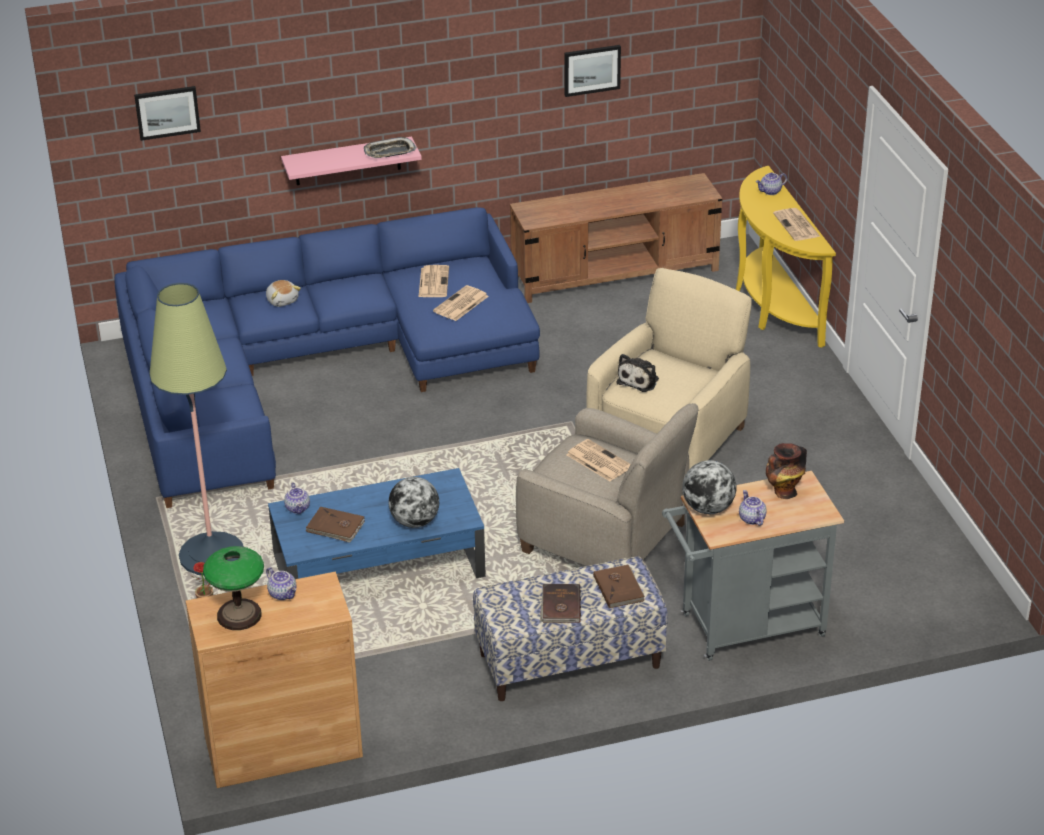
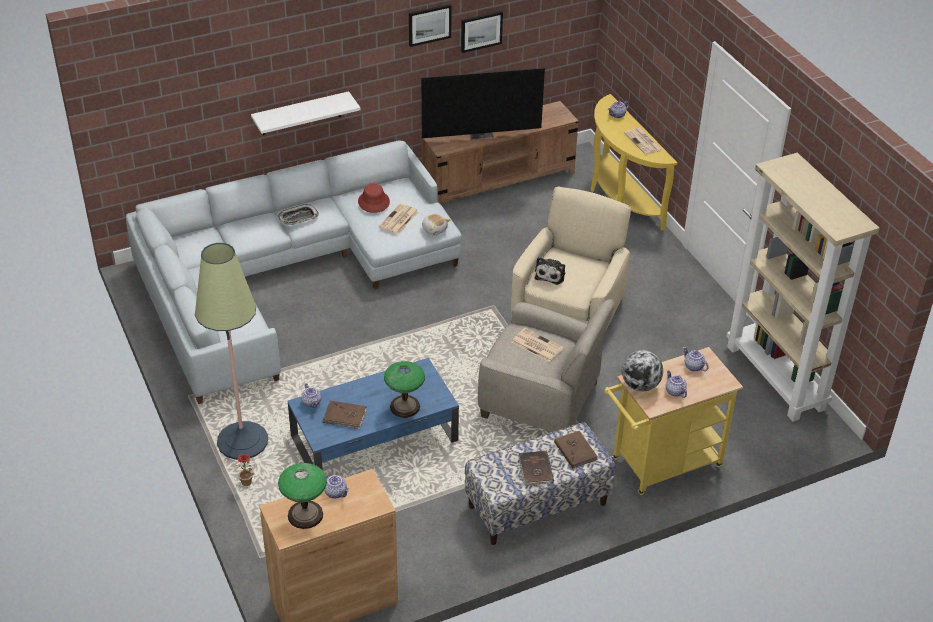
camera: 10 degrees left, 5 degrees up
blue sofa [114,207,540,508] -> grey sofa [126,141,462,404]
picture [134,86,201,141] -> picture moved to [409,4,452,47]
plush toy [266,280,301,307] -> plush toy moved to [422,214,450,235]
pink shelf [281,137,422,185] -> white shelf [251,91,361,135]
tray [364,137,417,158] -> tray moved to [278,204,319,226]
globe [388,477,439,528] -> table lamp [384,361,425,418]
newspaper [418,265,449,297] -> red hat [358,183,390,213]
grey cart [662,471,844,661] -> yellow cart [604,347,743,495]
vase [766,443,807,499] -> teapot [683,347,709,371]
none -> television [421,68,545,139]
none -> beige bookcase [726,153,880,422]

